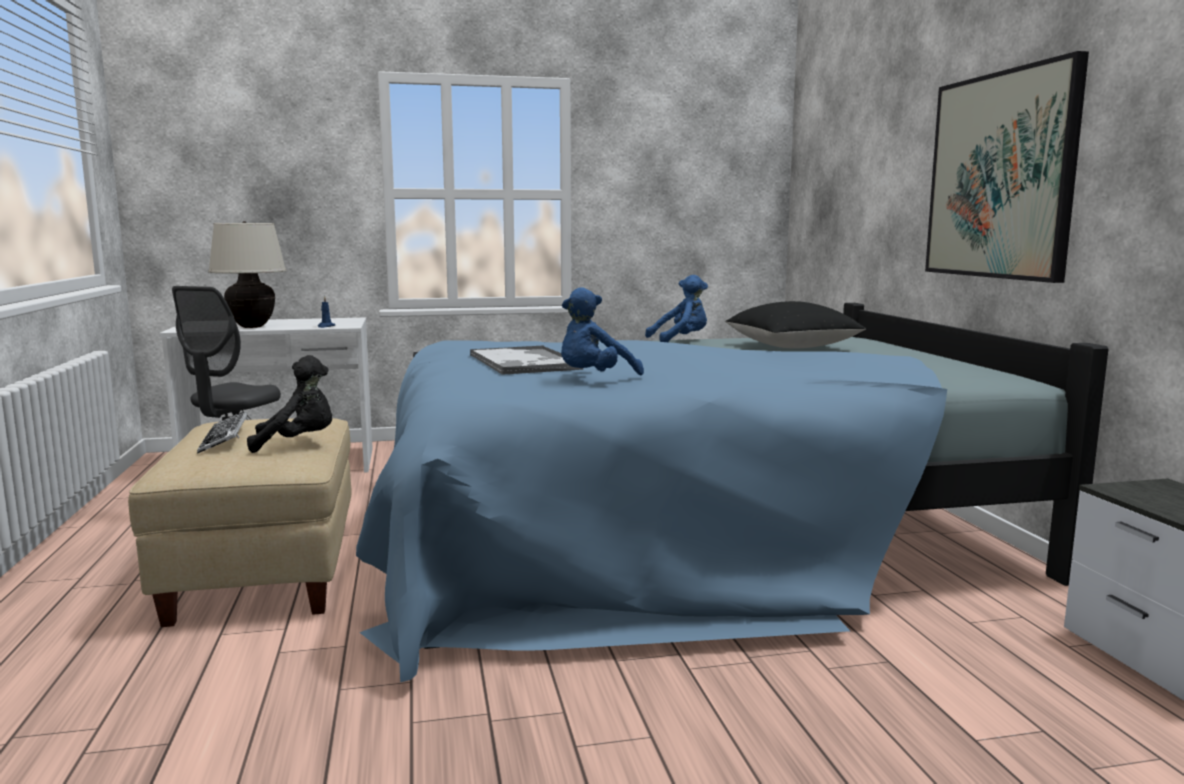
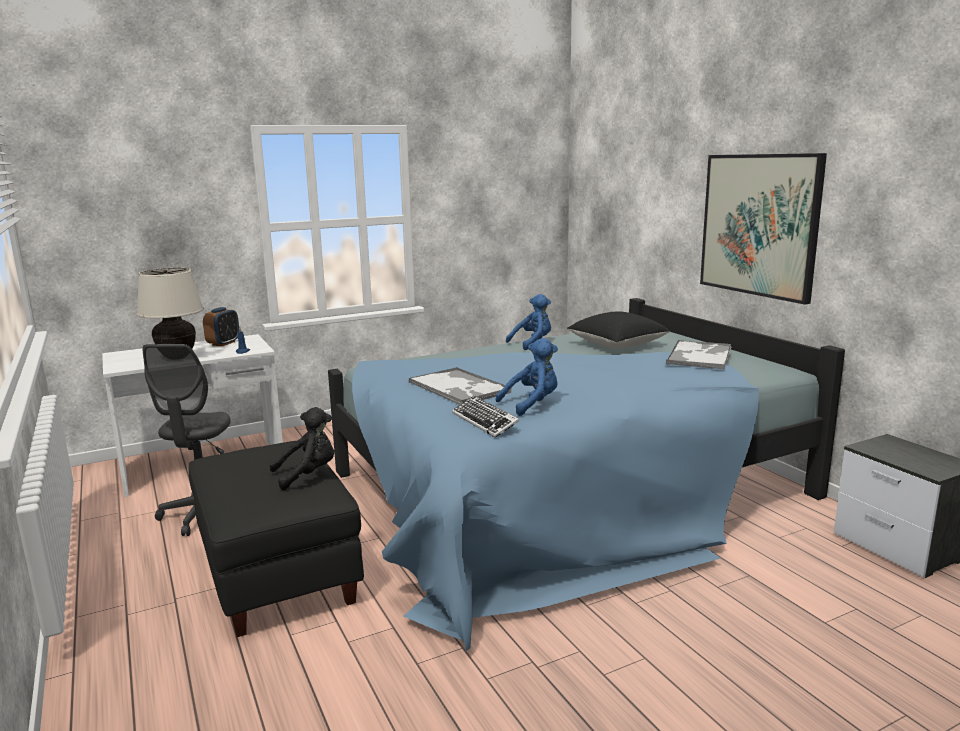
camera: 15 degrees left, 5 degrees up
beige ottoman [128,418,352,627] -> black ottoman [189,441,364,637]
keyboard [197,411,248,454] -> keyboard moved to [452,396,520,438]
blue plush toy [561,287,644,375] -> blue plush toy turned 150 degrees counterclockwise [496,338,558,416]
none -> alarm clock [203,307,240,346]
none -> tray [666,340,732,369]

